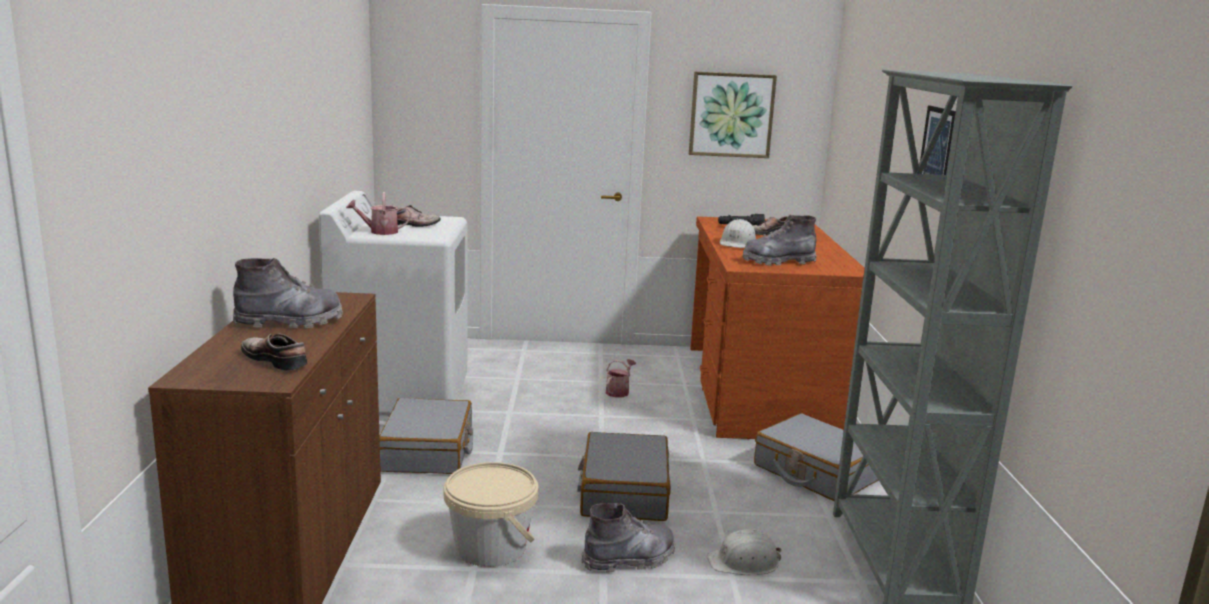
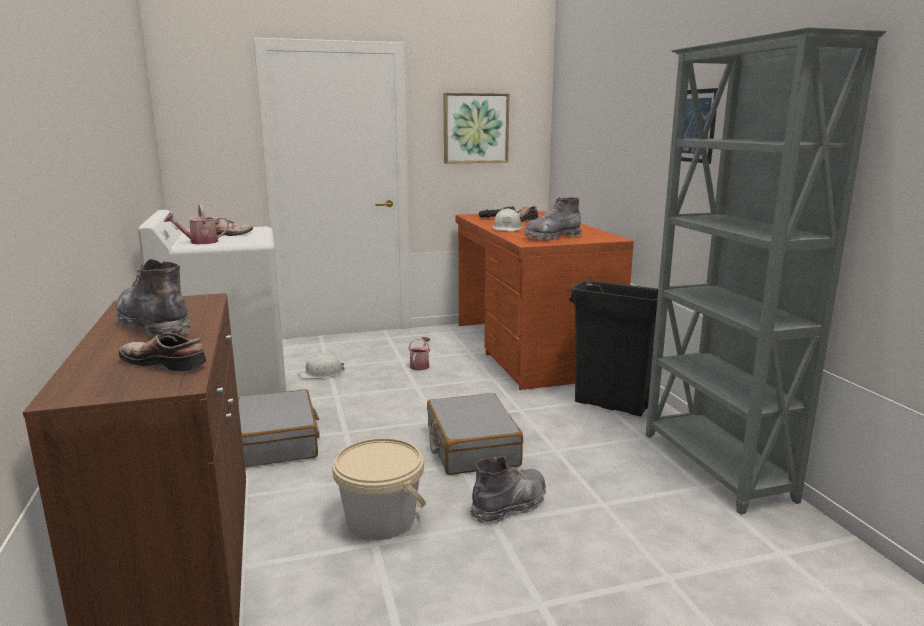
camera: 15 degrees left, 0 degrees up
grey boot [233,258,343,328] -> grey boot turned 105 degrees counterclockwise [116,259,191,337]
white hard hat [707,529,782,575] -> white hard hat moved to [299,353,344,379]
grey suitcase [754,413,878,501] -> black trash can [569,280,658,417]

